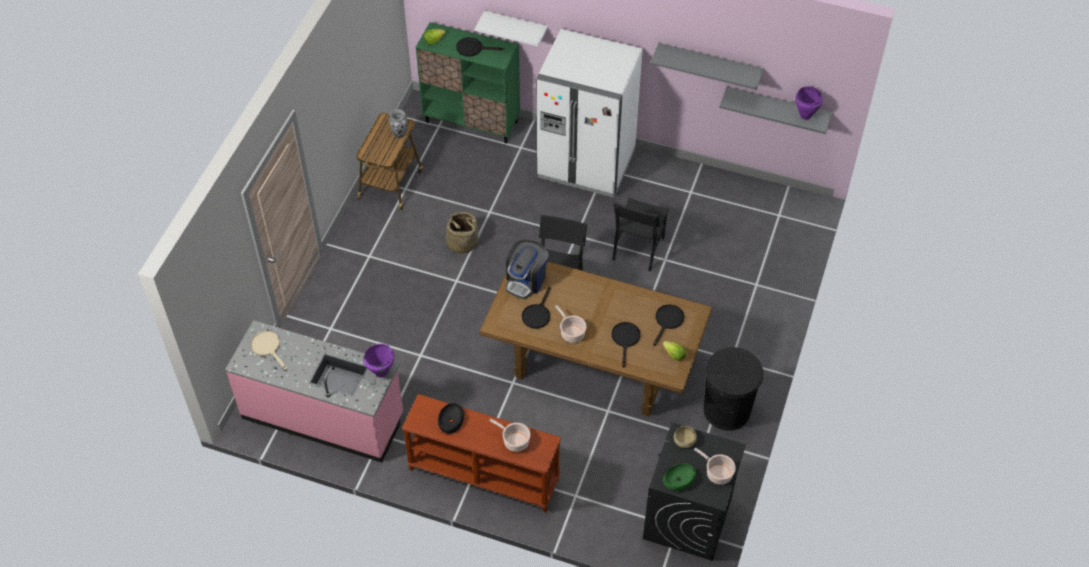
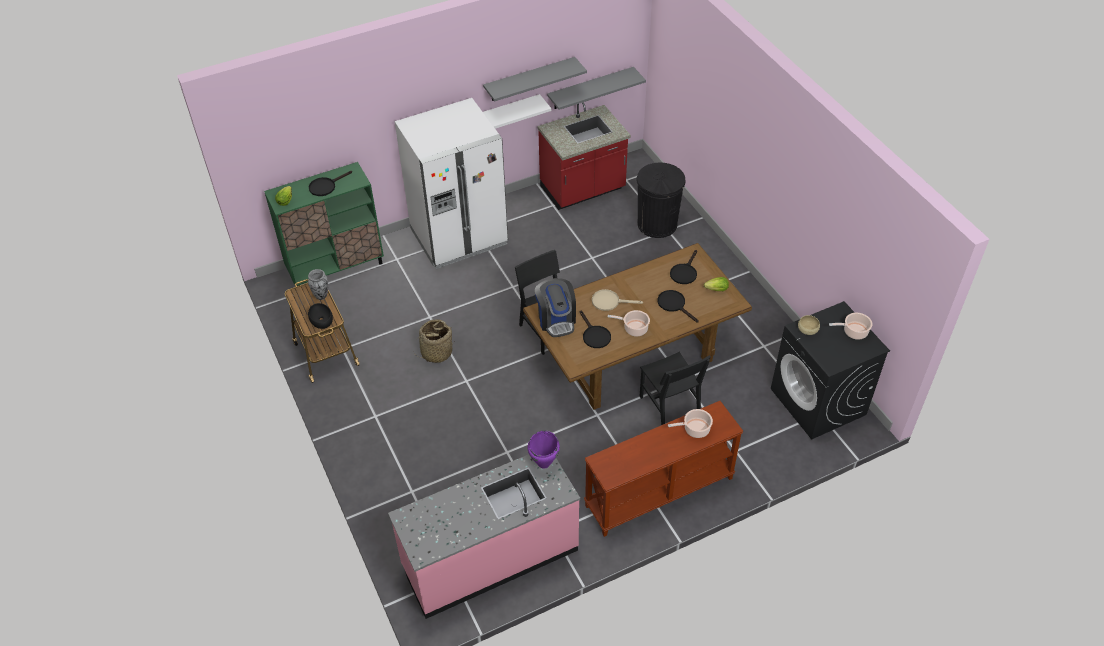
camera: 45 degrees left, 5 degrees down
beige frying pan [250,331,287,370] -> beige frying pan moved to [592,289,643,311]
black bowl [438,403,464,434] -> black bowl moved to [308,303,333,329]
white shelf [475,11,548,46] -> white shelf moved to [483,94,551,129]
black chair [612,198,669,271] -> black chair moved to [640,352,711,425]
black frying pan [653,304,684,346] -> black frying pan turned 135 degrees counterclockwise [670,250,697,284]
green bowl [663,463,696,491] -> none
black trash can [703,347,763,430] -> black trash can moved to [637,163,685,238]
purple cooking pot [795,86,823,120] -> none
none -> red counter [538,102,631,210]

